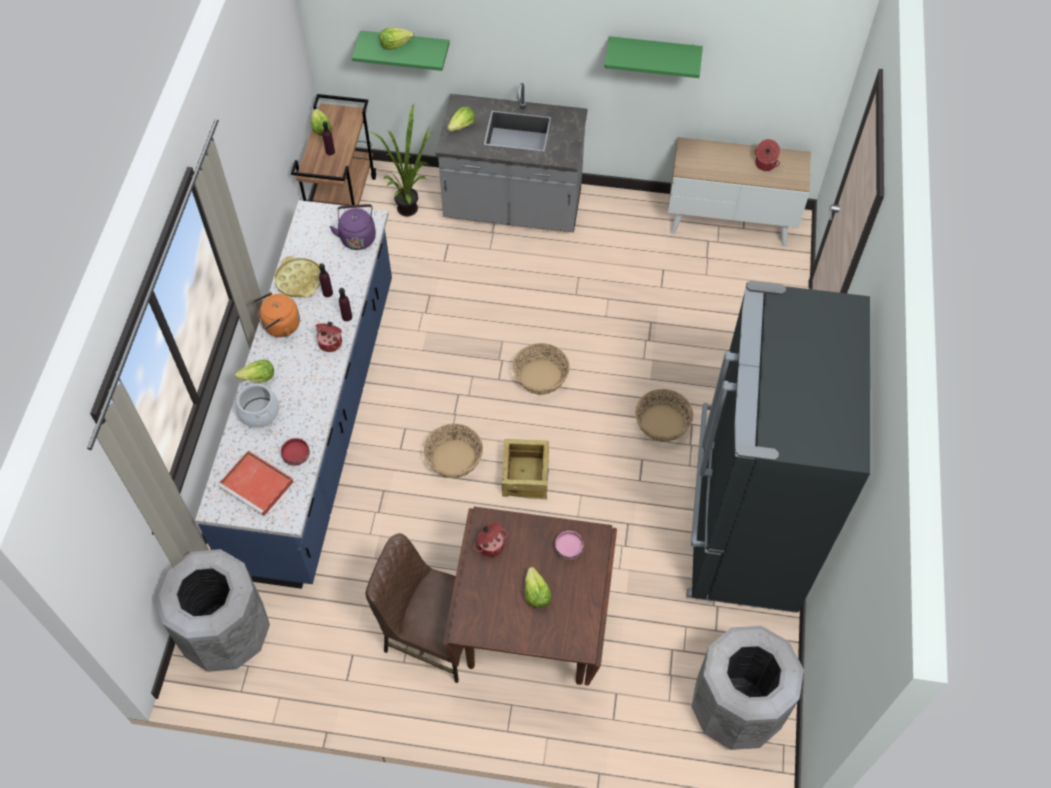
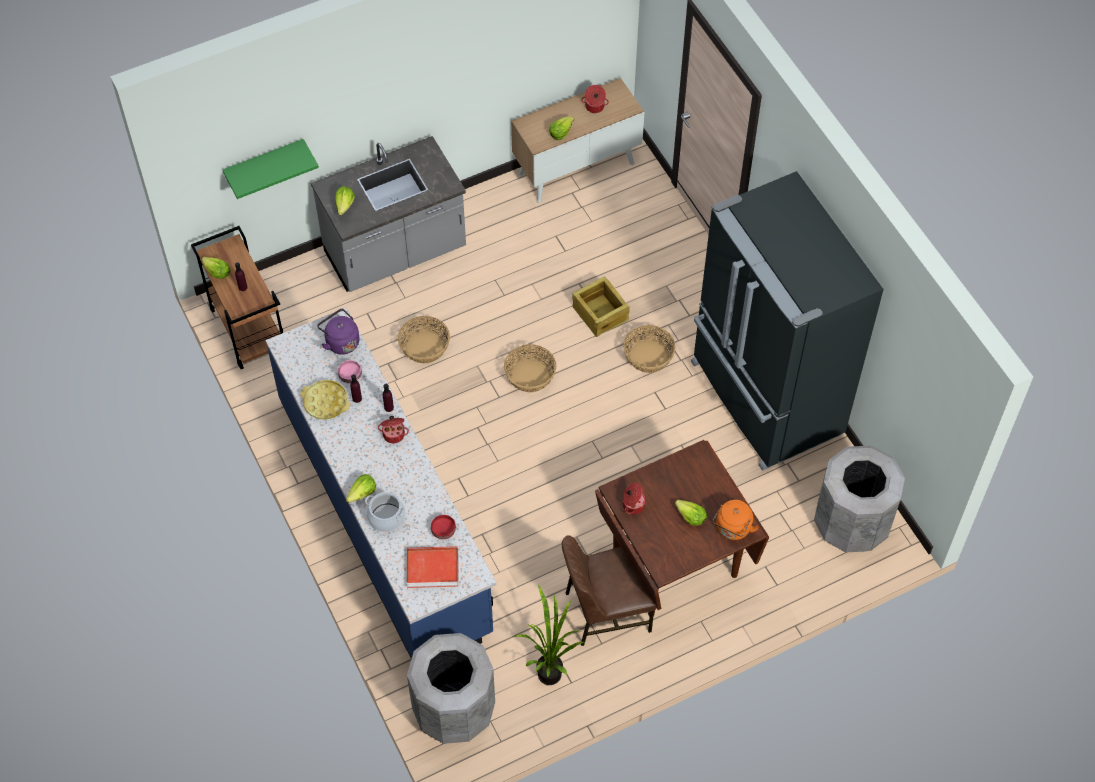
camera: 35 degrees left, 0 degrees up
orange kettle [252,292,300,337] -> orange kettle moved to [712,500,760,540]
potted plant [371,104,433,217] -> potted plant moved to [513,585,584,685]
lettuce [380,28,414,50] -> lettuce moved to [549,116,574,140]
basket [424,424,483,478] -> basket moved to [398,316,450,363]
crate [502,439,549,499] -> crate moved to [572,276,630,337]
pink bowl [555,531,584,560] -> pink bowl moved to [338,360,362,383]
green shelf [604,36,703,78] -> none

